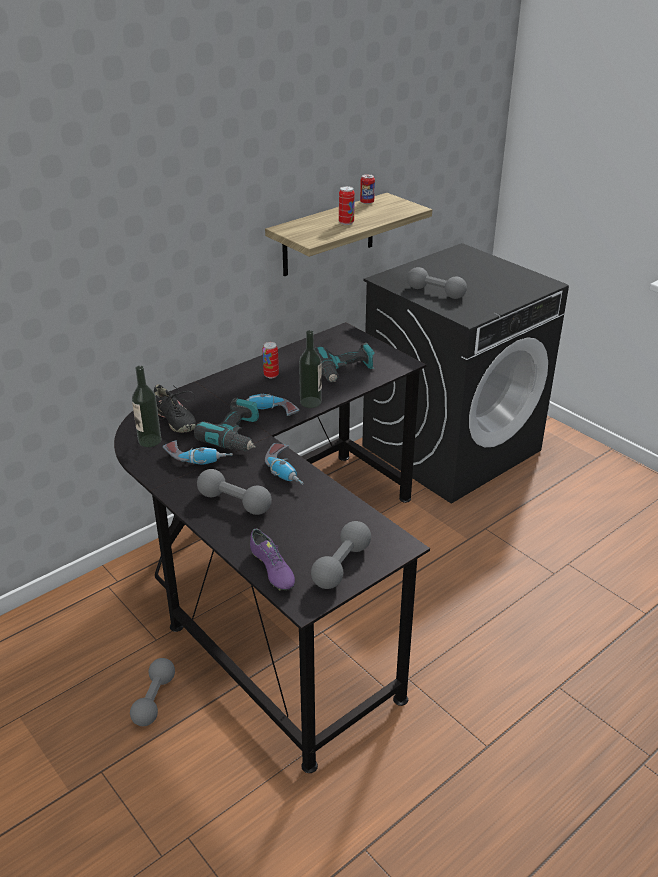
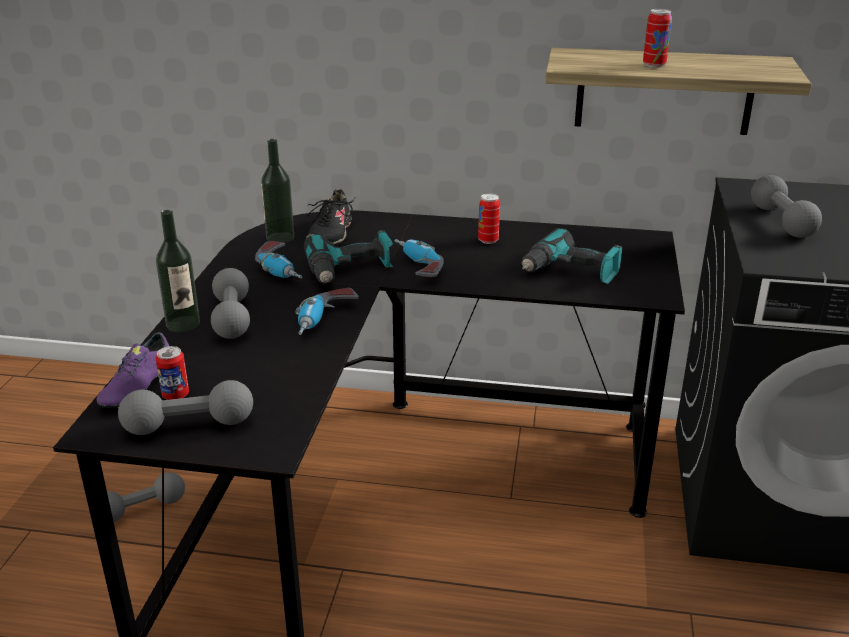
camera: 50 degrees right, 5 degrees down
bottle [299,330,322,408] -> bottle moved to [156,210,200,333]
can [360,174,375,204] -> can moved to [156,346,189,400]

